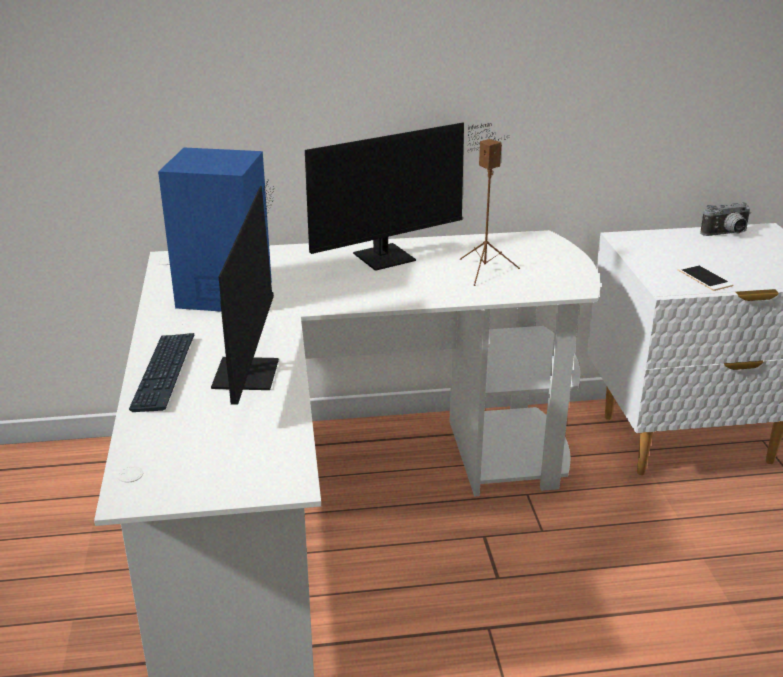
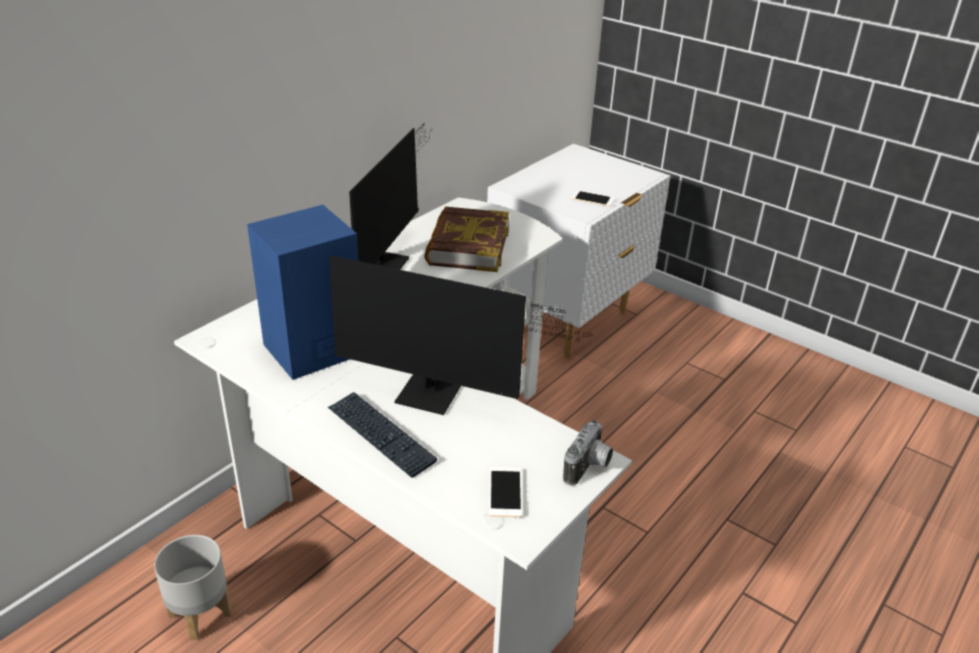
camera: 45 degrees left, 5 degrees up
monitor [211,179,279,405] -> monitor turned 150 degrees clockwise [329,255,593,415]
brown speaker [460,139,520,286] -> book [424,207,509,272]
camera [700,202,751,236] -> camera moved to [563,420,613,485]
none -> grey planter [154,535,232,640]
none -> phone [489,467,522,517]

